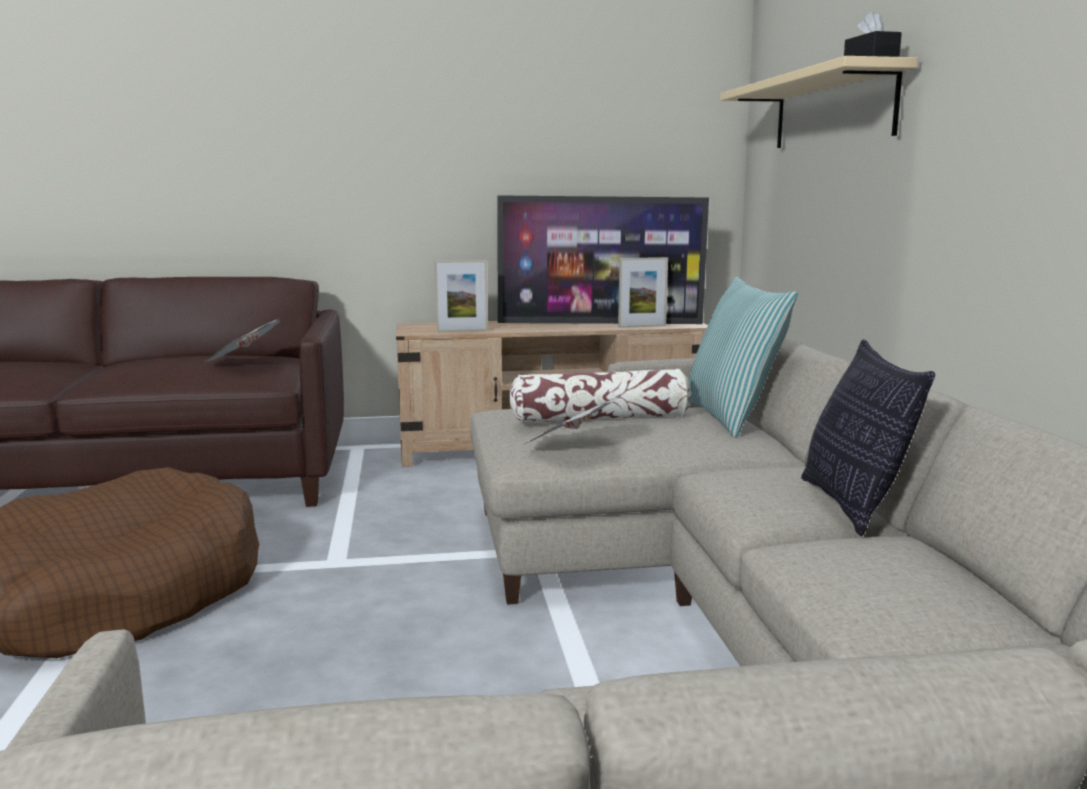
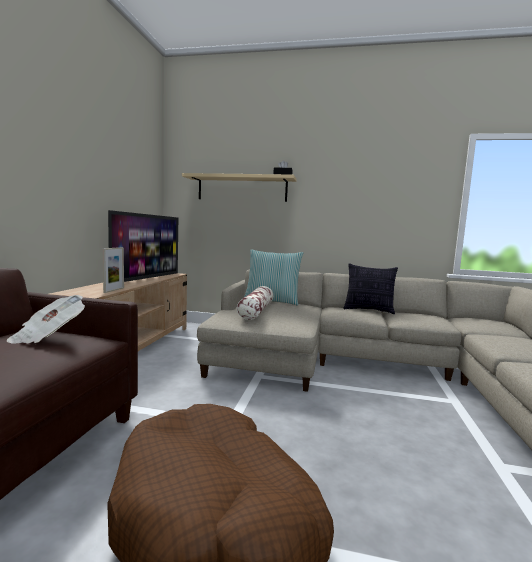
camera: 70 degrees left, 5 degrees down
newspaper [523,396,620,445] -> none
picture frame [618,257,668,328] -> none

